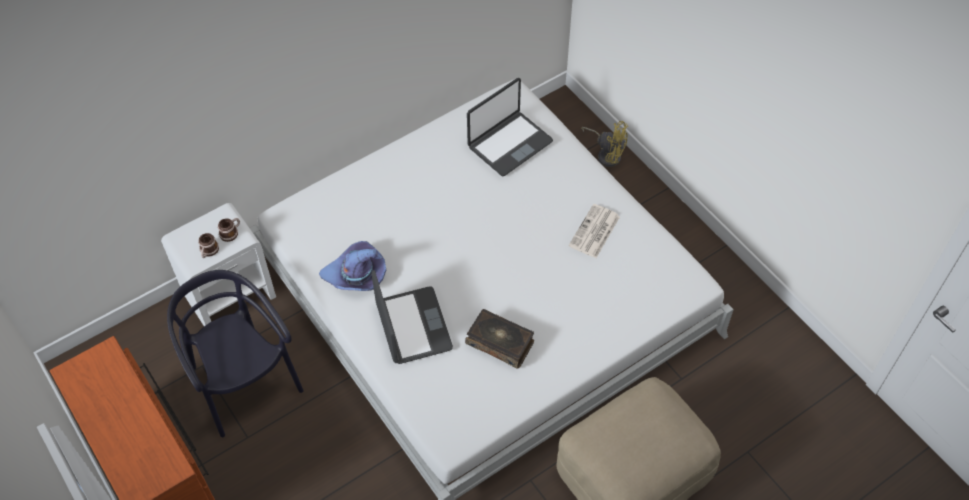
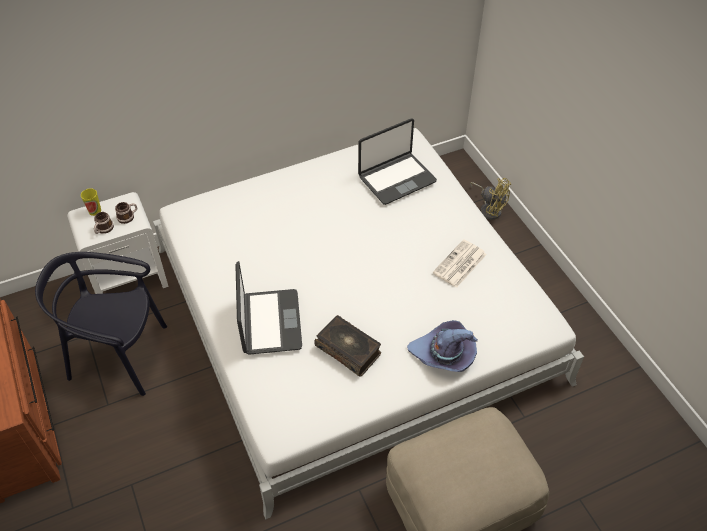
camera: 10 degrees right, 5 degrees down
black chair [167,270,303,437] -> black chair turned 60 degrees counterclockwise [35,252,167,396]
purple hat [319,241,386,291] -> purple hat moved to [407,320,478,372]
none -> cup [81,188,101,216]

